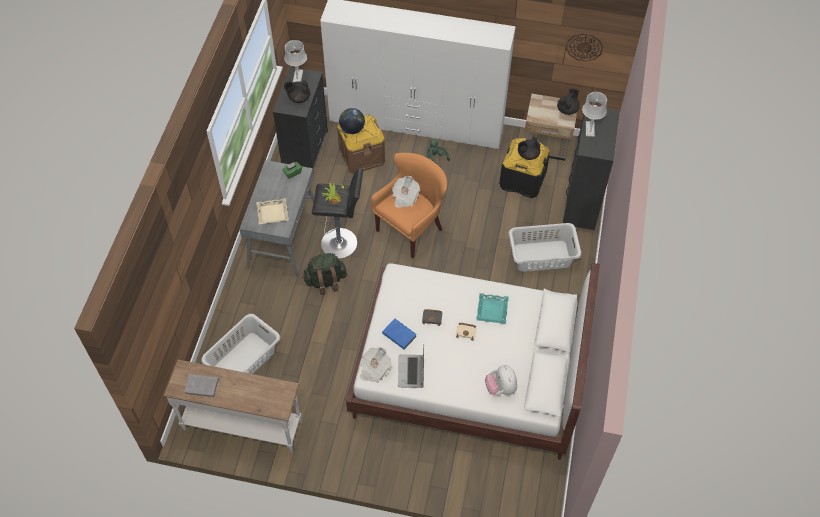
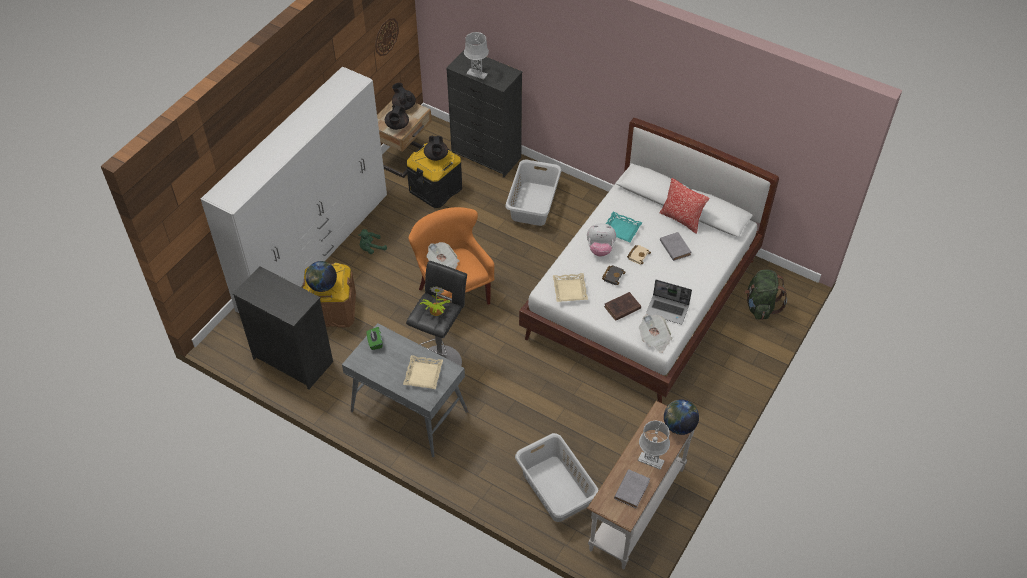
camera: 70 degrees left, 5 degrees down
grey table lamp [284,40,307,82] -> grey table lamp moved to [638,421,670,470]
black teapot [284,80,310,103] -> black teapot moved to [385,104,409,130]
green backpack [303,253,347,295] -> green backpack moved to [745,270,787,320]
blue book [382,319,417,349] -> brown book [604,292,641,321]
plush toy [485,365,517,395] -> plush toy moved to [587,223,616,257]
none -> beige tray [553,273,588,302]
none -> pillow [660,178,710,234]
none -> grey book [660,232,692,261]
none -> globe [664,399,699,435]

